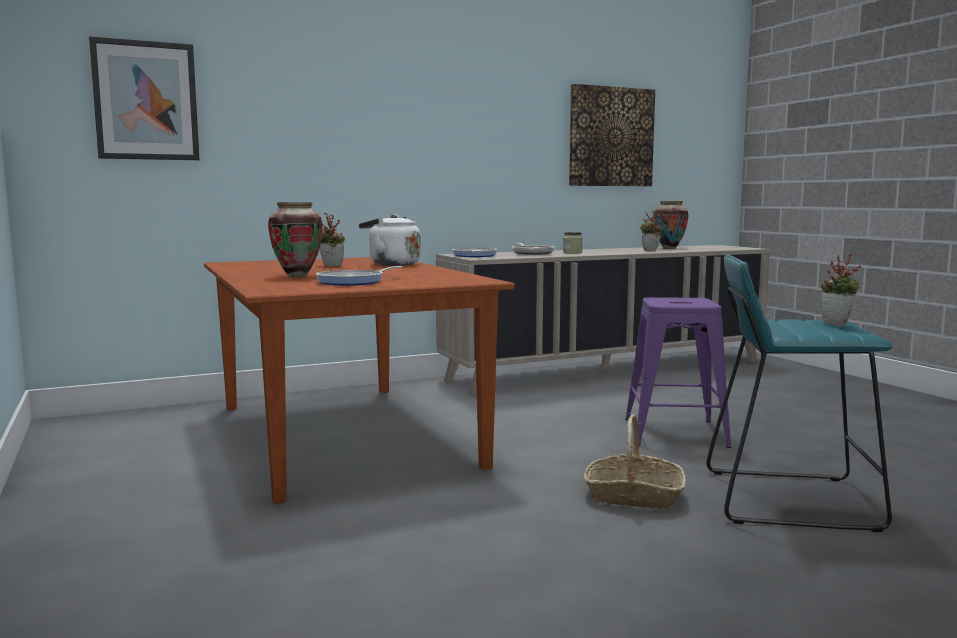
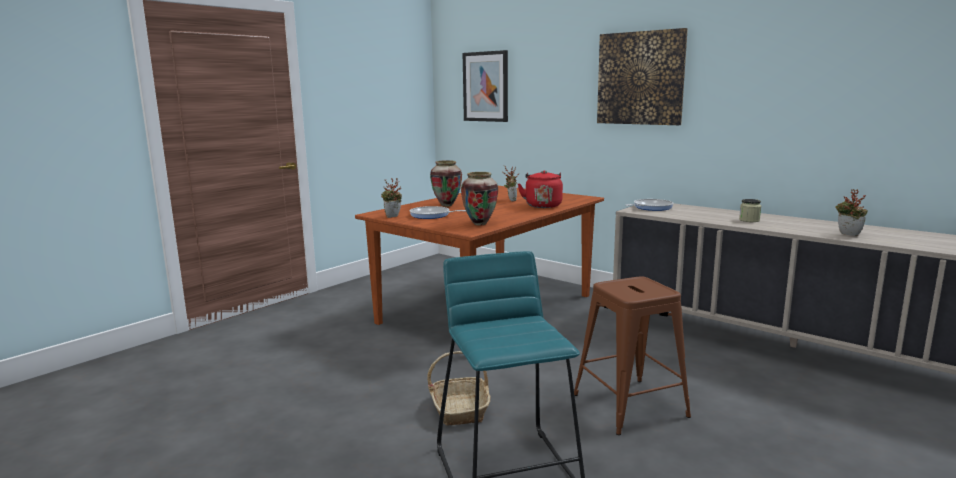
camera: 65 degrees right, 5 degrees up
white kettle [359,214,421,266] -> red kettle [518,170,563,208]
frying pan [512,243,555,255] -> none
picture [569,84,655,186] -> picture moved to [597,28,688,125]
purple stool [625,297,731,448] -> brown stool [574,276,691,435]
vase [653,201,689,249] -> vase moved to [461,172,498,226]
potted plant [821,253,861,327] -> potted plant moved to [381,178,402,218]

